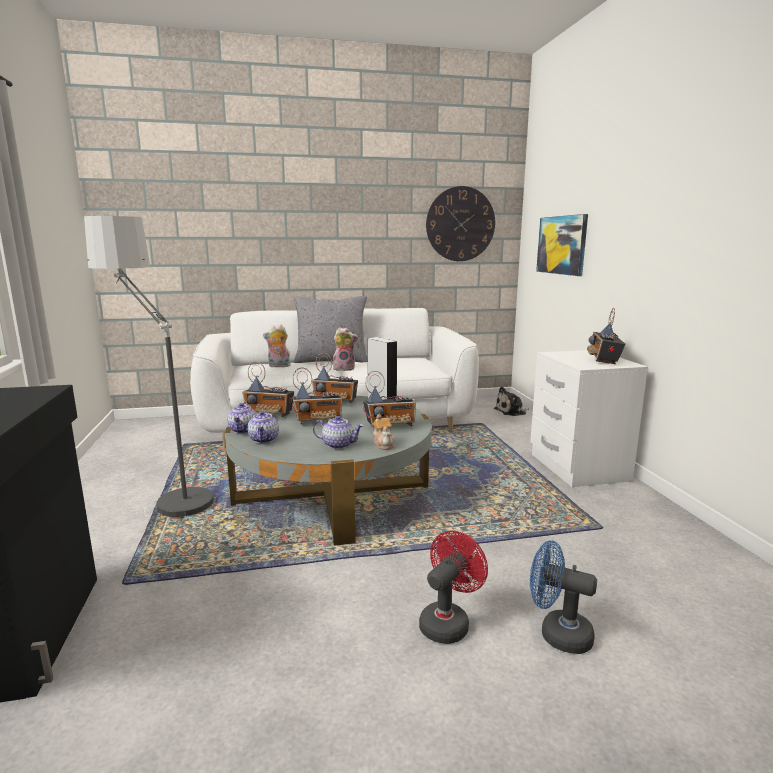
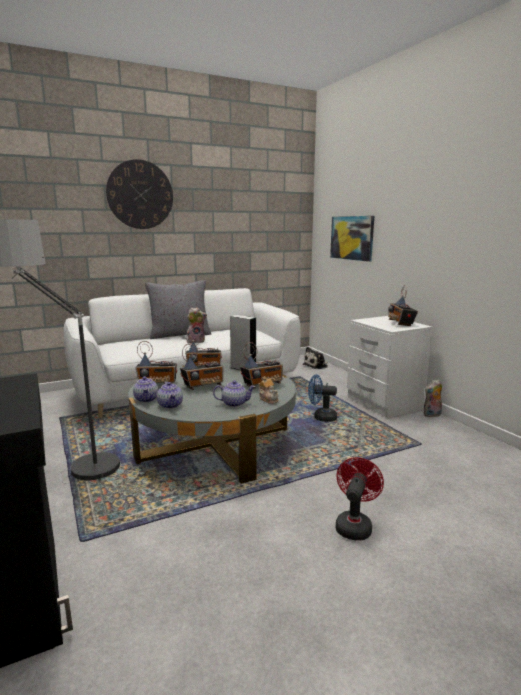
camera: 15 degrees left, 0 degrees up
plush toy [263,325,291,368] -> plush toy moved to [423,379,442,417]
wall clock [426,186,495,261] -> wall clock moved to [106,159,173,229]
blue fan [530,540,597,654] -> blue fan moved to [308,374,337,422]

